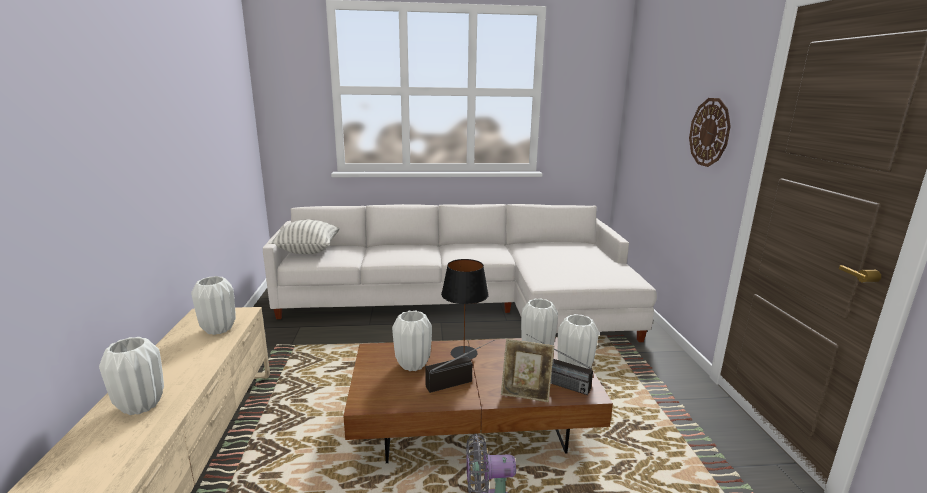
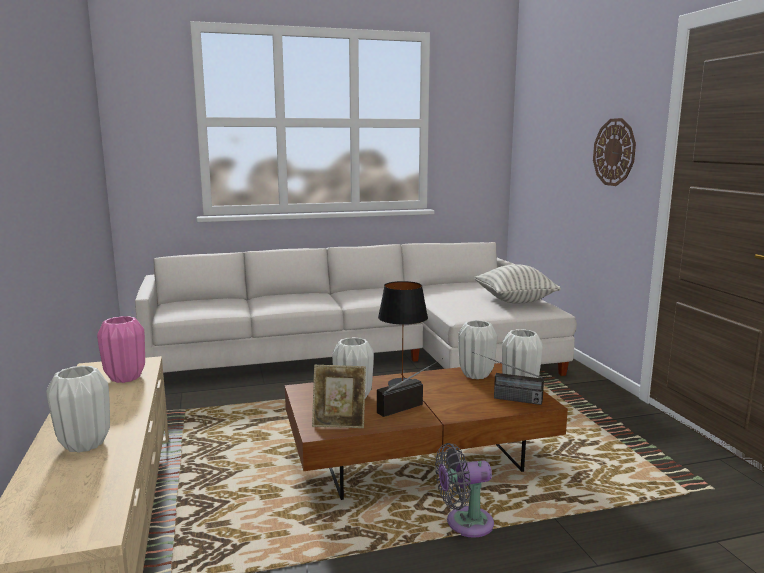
camera: 10 degrees left, 5 degrees down
white vase [191,276,236,335] -> pink vase [97,316,145,383]
pillow [269,219,339,254] -> pillow moved to [474,264,561,303]
picture frame [501,339,554,402] -> picture frame moved to [312,365,366,428]

